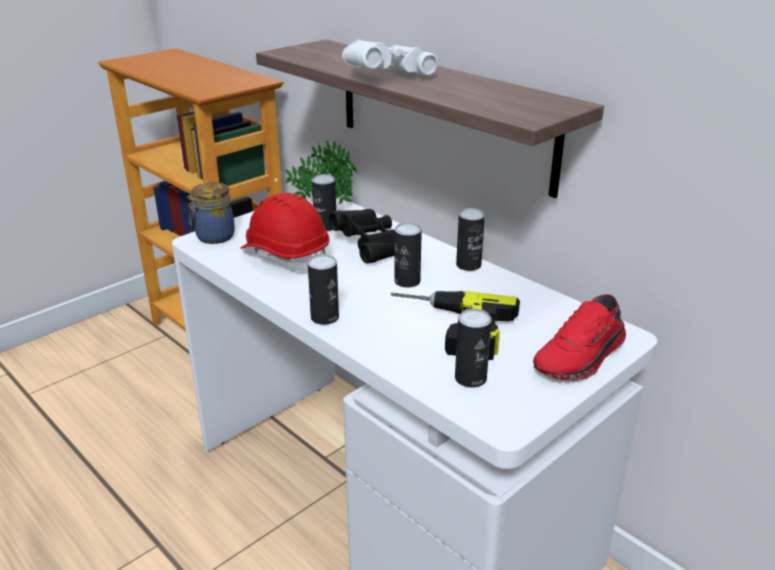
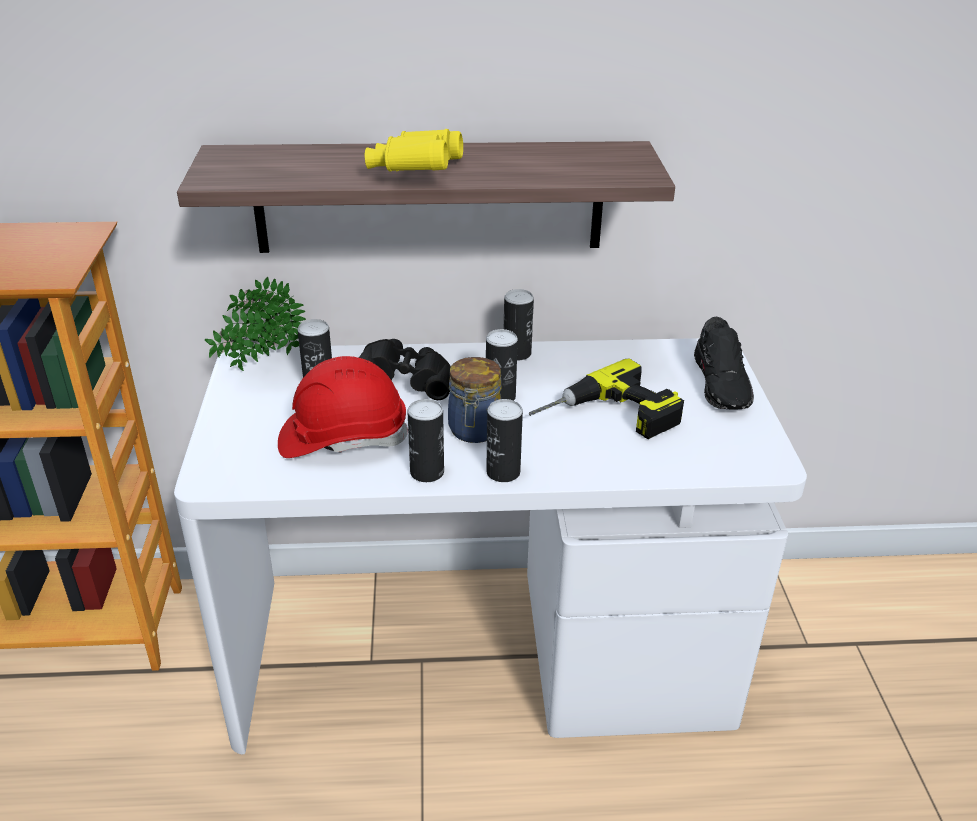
camera: 50 degrees left, 5 degrees up
jar [187,182,235,244] -> jar moved to [448,357,501,443]
white binoculars [342,40,438,76] -> yellow binoculars [365,129,463,172]
can [455,308,492,388] -> can moved to [407,399,444,482]
red shoe [533,294,626,381] -> black shoe [694,317,754,410]

